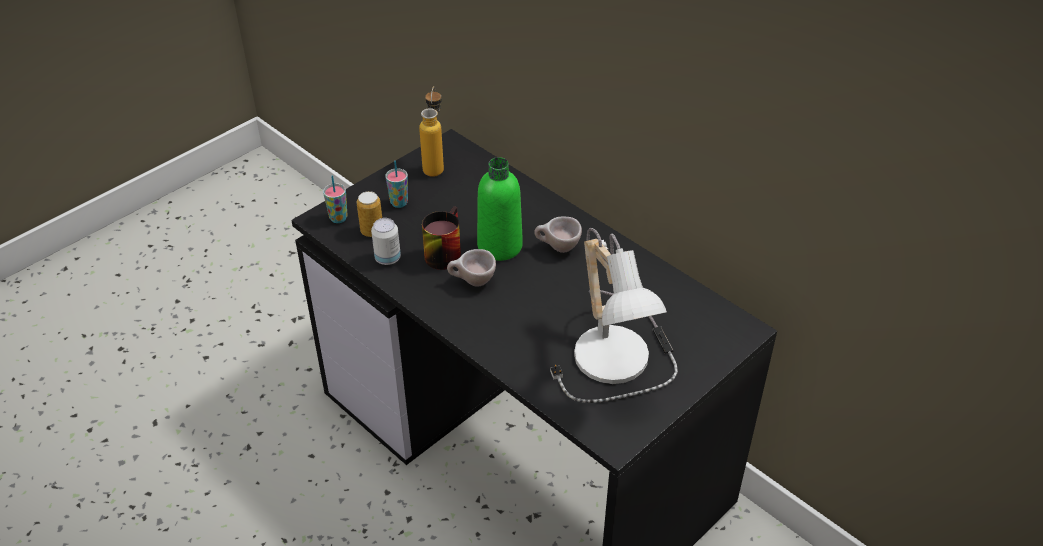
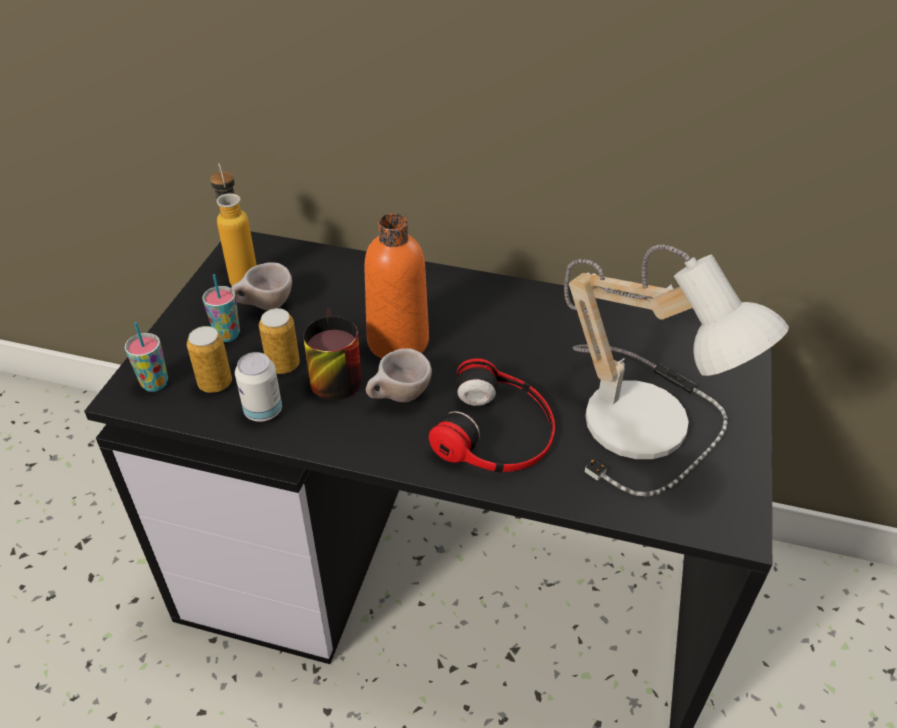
camera: 30 degrees left, 0 degrees up
green bottle [477,157,523,261] -> orange bottle [364,214,429,359]
beige cup [534,216,582,253] -> beige cup moved to [231,262,292,310]
none -> can [259,308,300,374]
none -> headphones [429,358,555,473]

